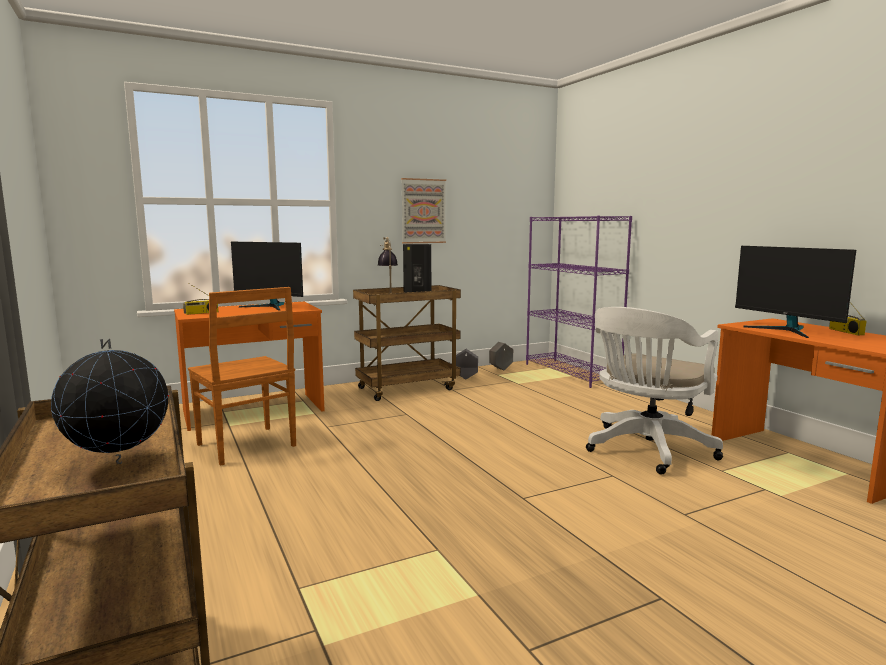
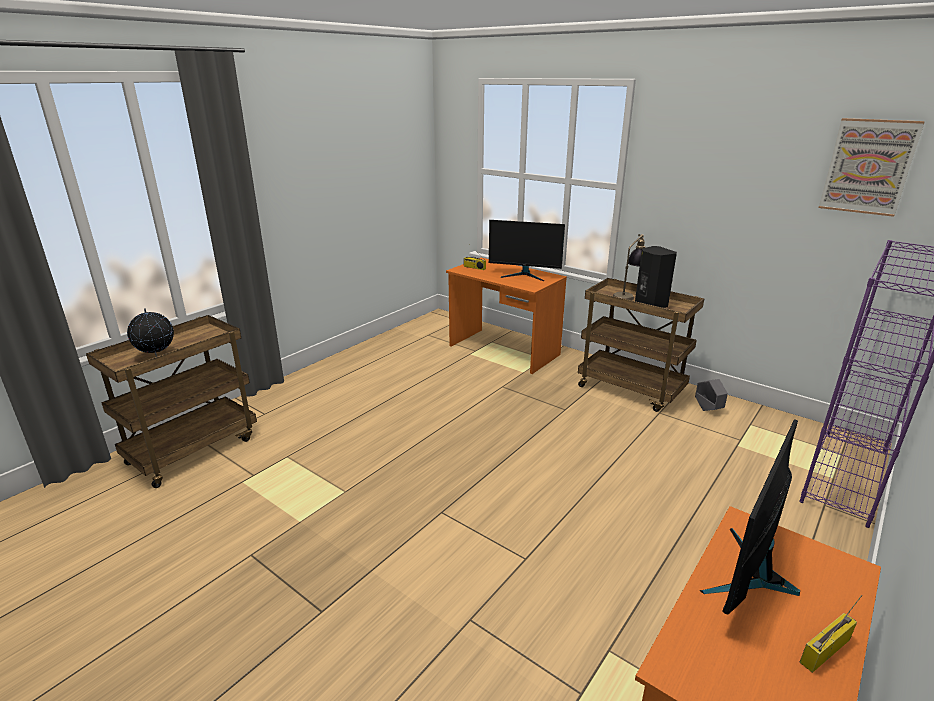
camera: 65 degrees right, 15 degrees up
brown chair [188,287,296,466] -> none
monitor [231,242,303,311] -> monitor turned 75 degrees counterclockwise [489,220,565,281]
picture [401,178,446,244] -> picture moved to [819,118,925,217]
grey planter [489,342,513,370] -> none
white office chair [586,307,723,475] -> none

